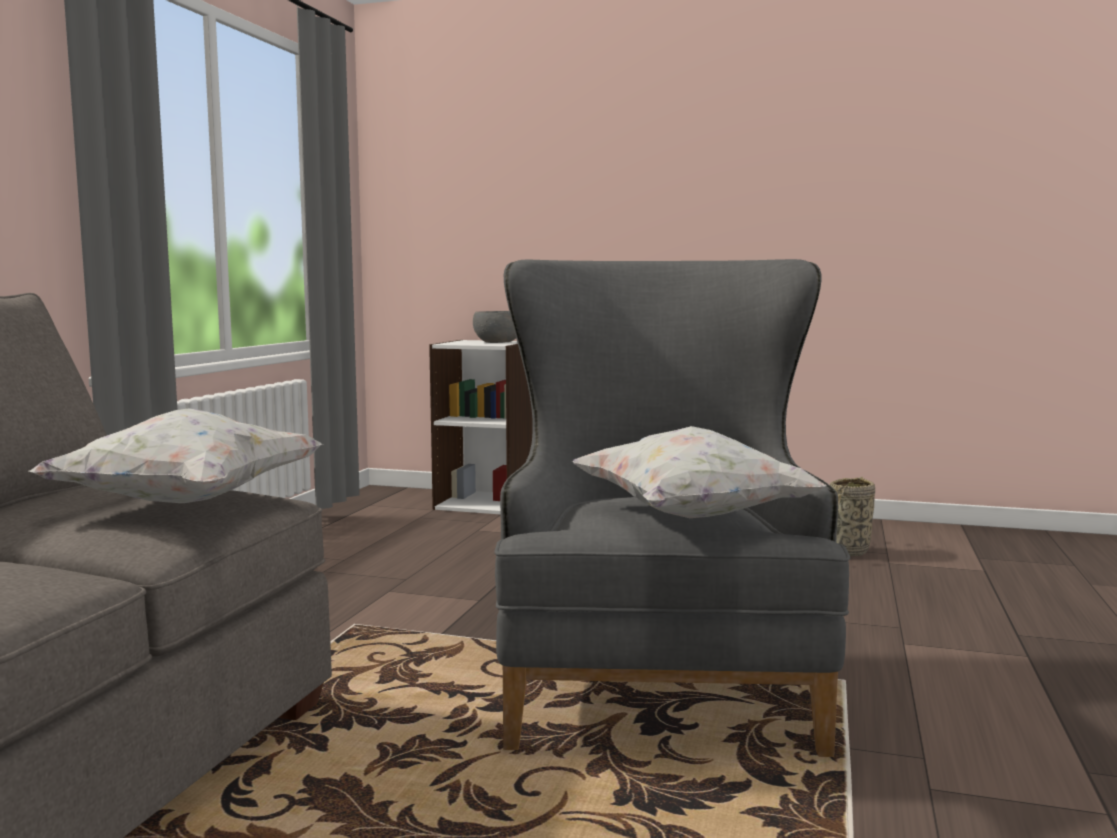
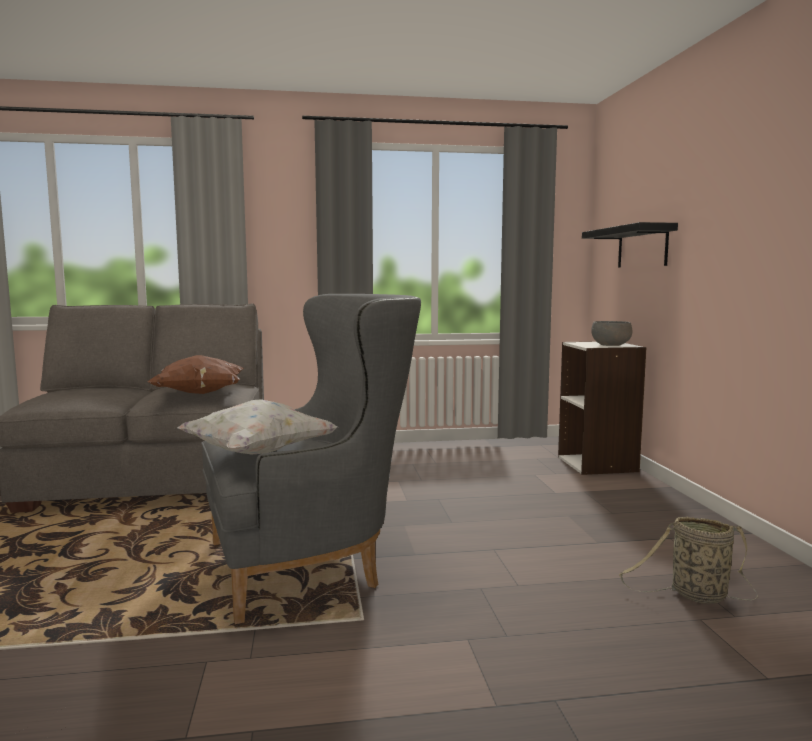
camera: 65 degrees right, 0 degrees up
white pillow [29,408,322,503] -> brown pillow [147,355,244,394]
none -> black shelf [582,222,678,267]

